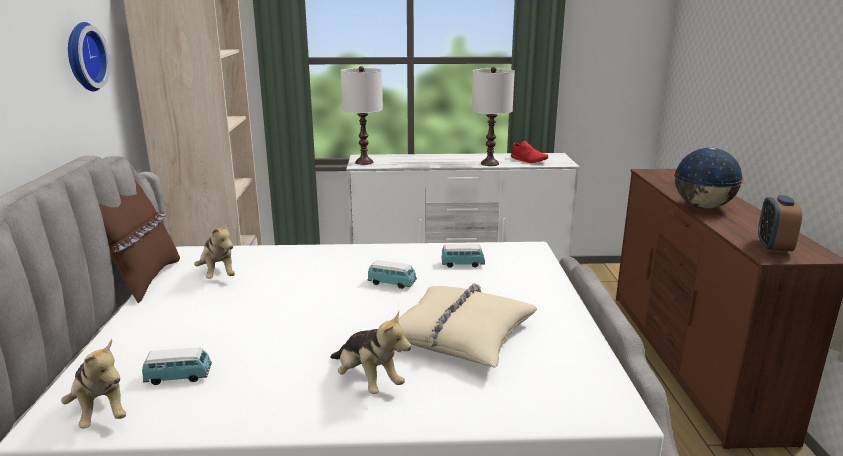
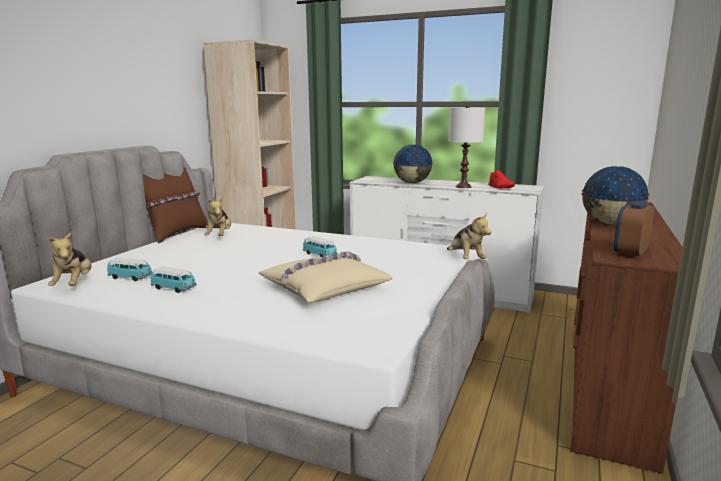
camera: 25 degrees right, 5 degrees down
wall clock [68,22,110,91] -> none
plush toy [330,311,411,394] -> plush toy moved to [447,213,491,259]
white table lamp [340,66,383,165] -> none
toy car [441,244,485,268] -> toy car moved to [150,266,197,293]
none -> globe [393,144,433,183]

